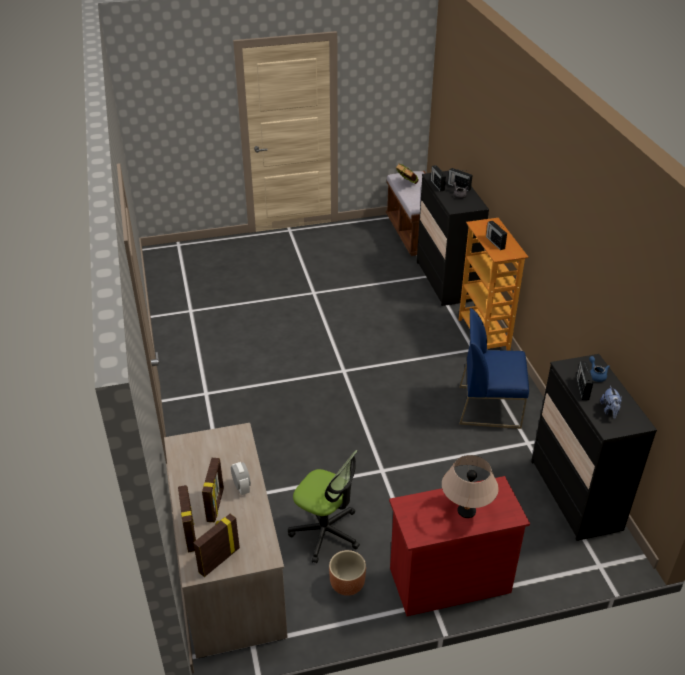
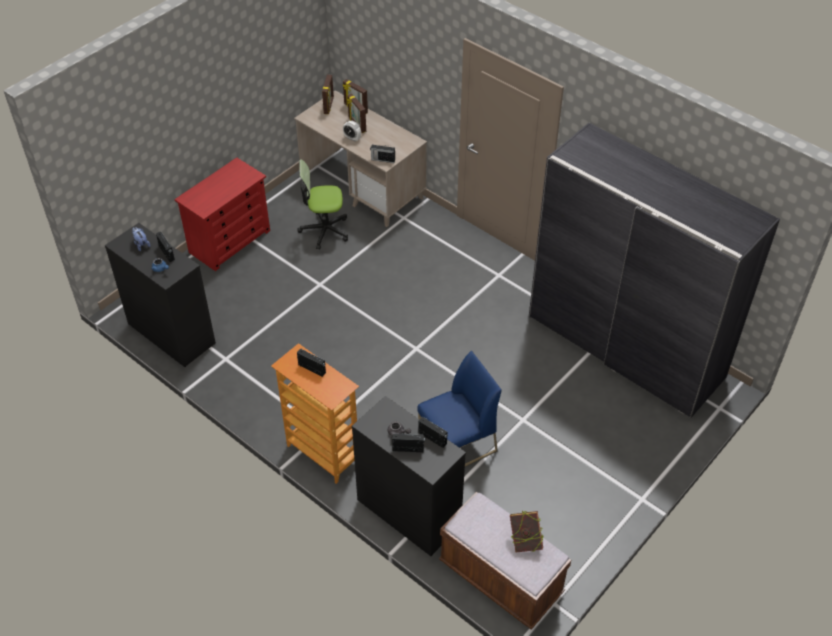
camera: 145 degrees right, 10 degrees up
brown planter [329,550,366,596] -> none
beige table lamp [442,455,499,518] -> none
blue chair [459,308,529,429] -> blue chair moved to [417,351,502,467]
none -> radio [370,145,395,163]
none -> grey wardrobe [529,123,780,418]

